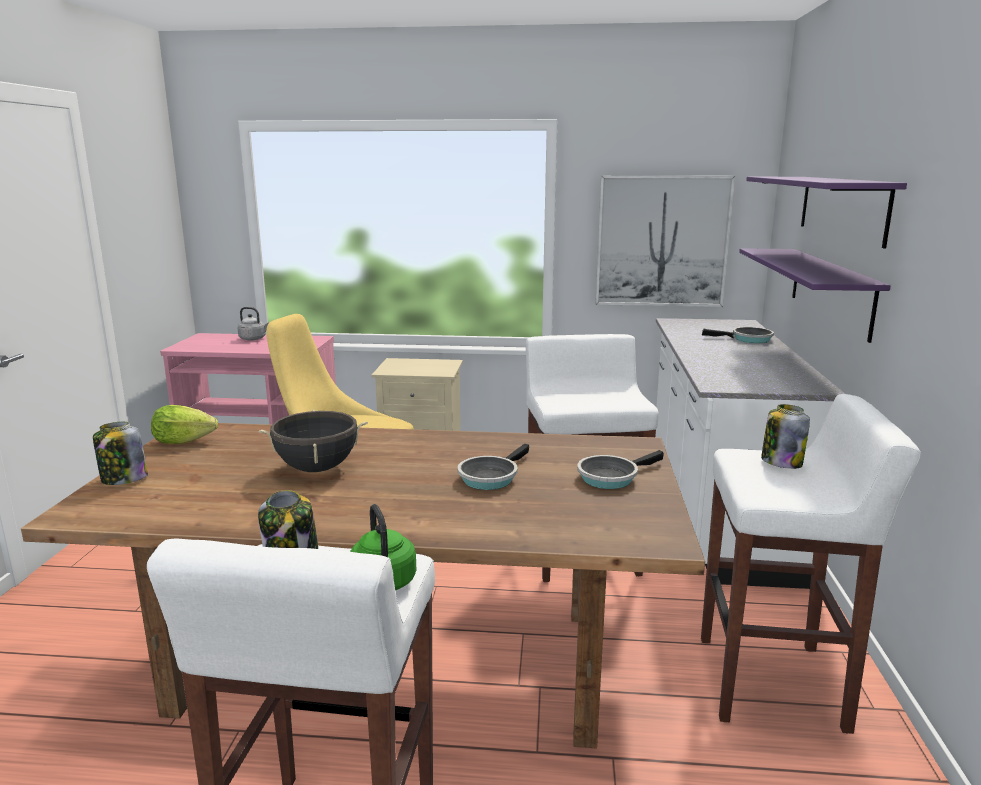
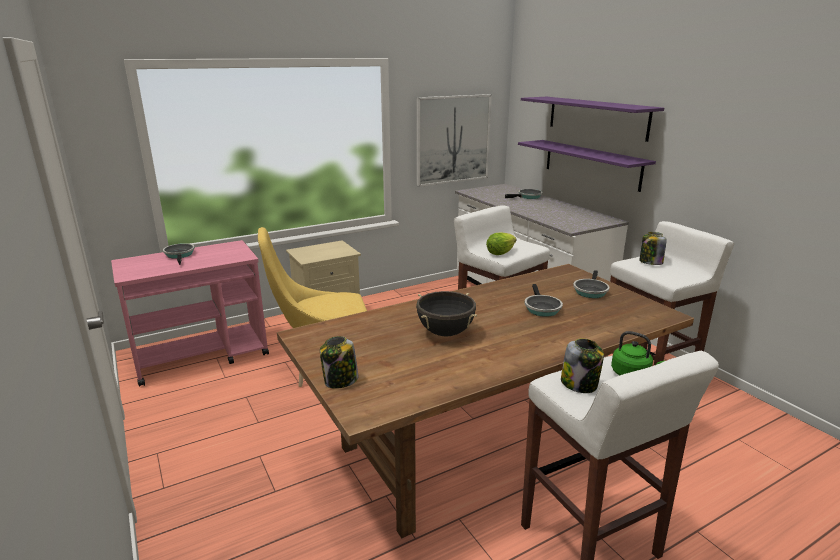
camera: 35 degrees left, 5 degrees up
lettuce [151,405,218,444] -> lettuce moved to [486,233,516,255]
grey kettle [238,307,269,340] -> frying pan [163,243,195,265]

